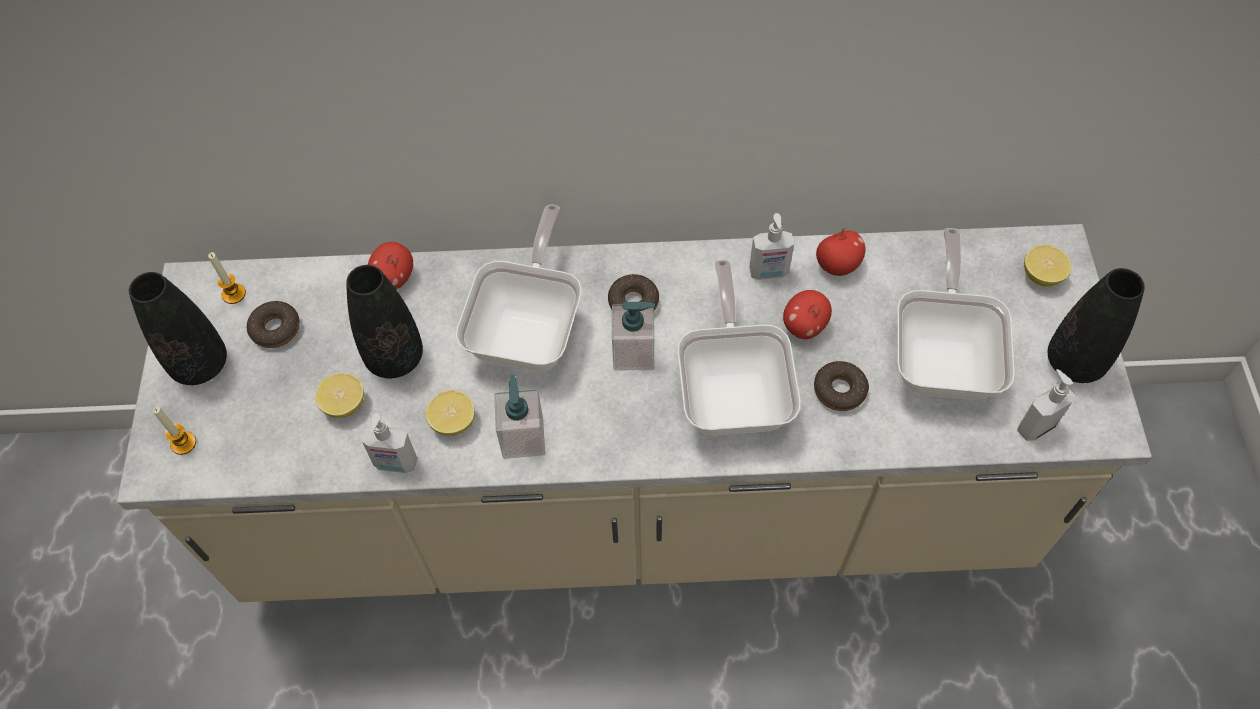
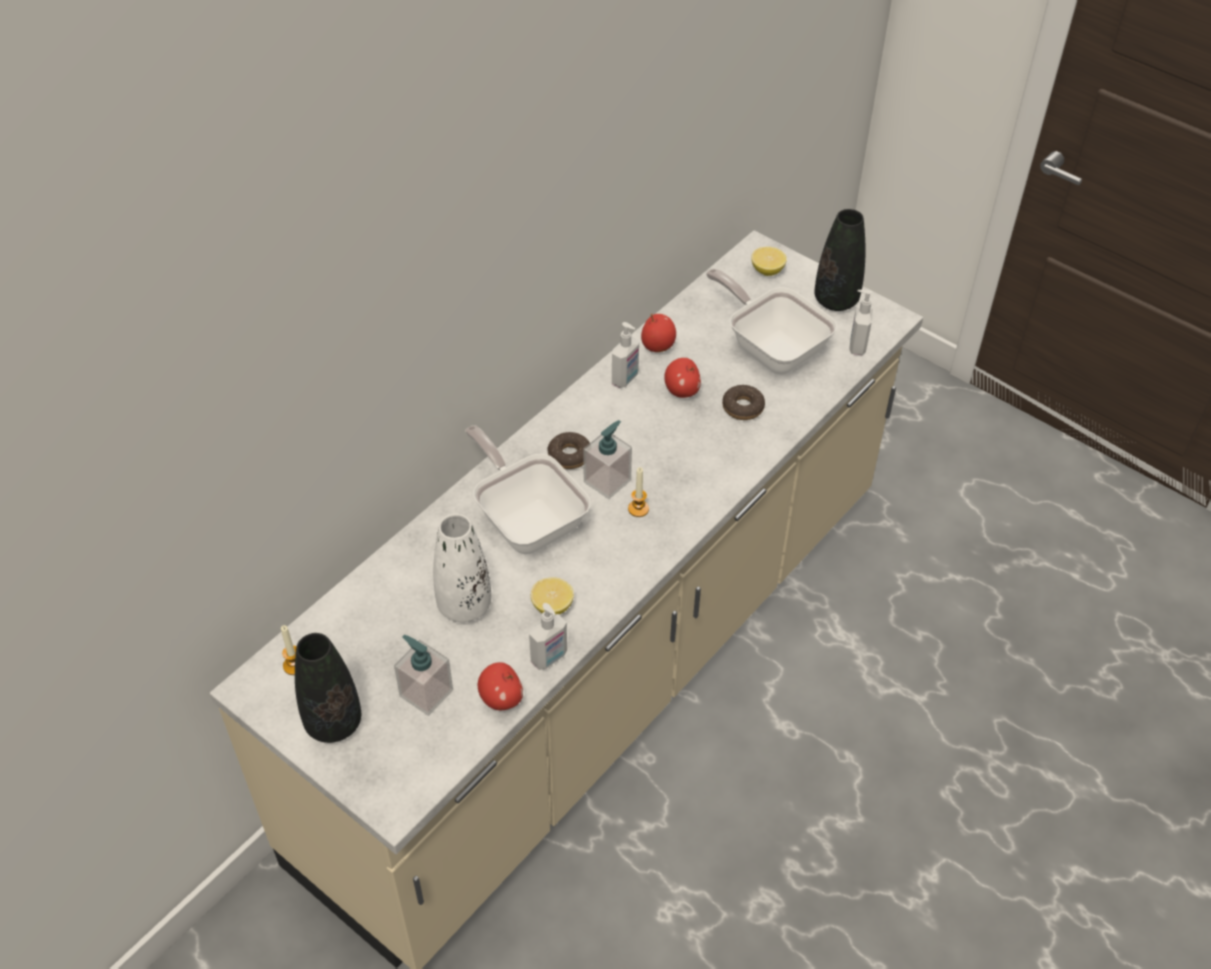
camera: 50 degrees left, 10 degrees down
candle [153,406,196,455] -> candle moved to [628,467,649,517]
donut [247,301,300,348] -> none
lemon [315,373,364,418] -> none
black vase [346,265,423,378] -> white vase [433,514,491,622]
apple [368,242,413,289] -> apple moved to [478,662,523,710]
soap dispenser [494,375,545,459] -> soap dispenser moved to [394,635,453,716]
frying pan [677,260,801,435] -> none

